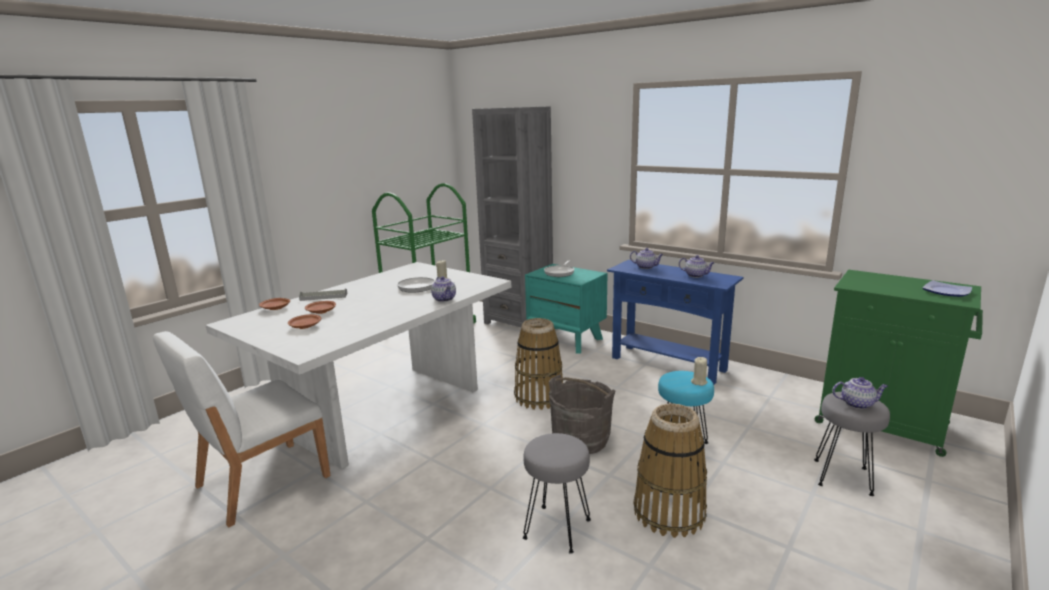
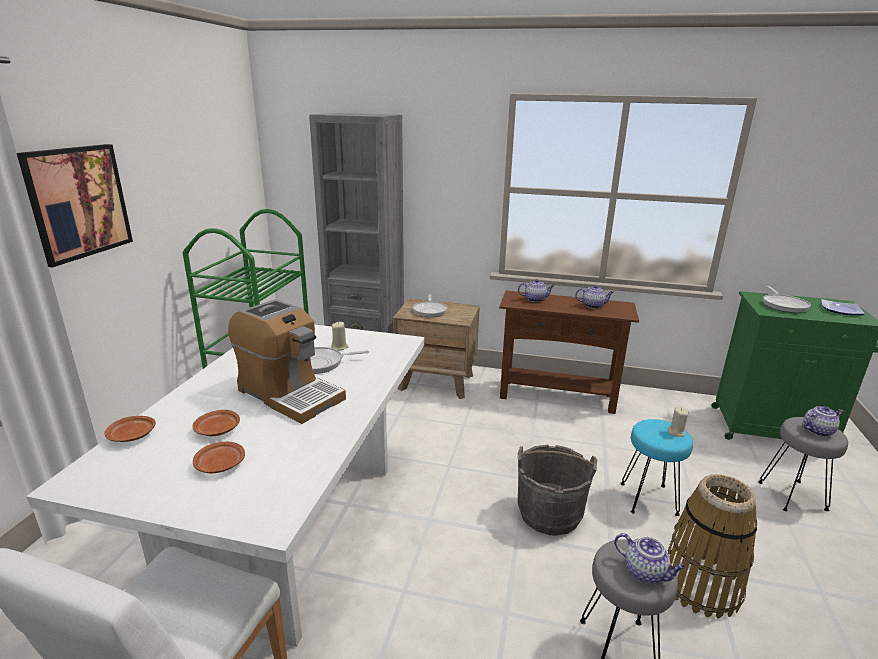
camera: 25 degrees left, 5 degrees up
grey tray [299,288,347,301] -> none
teapot [431,276,456,302] -> teapot moved to [615,533,686,583]
basket [514,318,563,410] -> none
turquoise nightstand [525,264,607,354] -> brown nightstand [393,299,480,399]
blue console table [607,260,744,384] -> brown console table [499,290,639,414]
none -> picture [17,144,133,268]
none -> coffee machine [228,299,346,424]
none -> frying pan [763,286,811,313]

